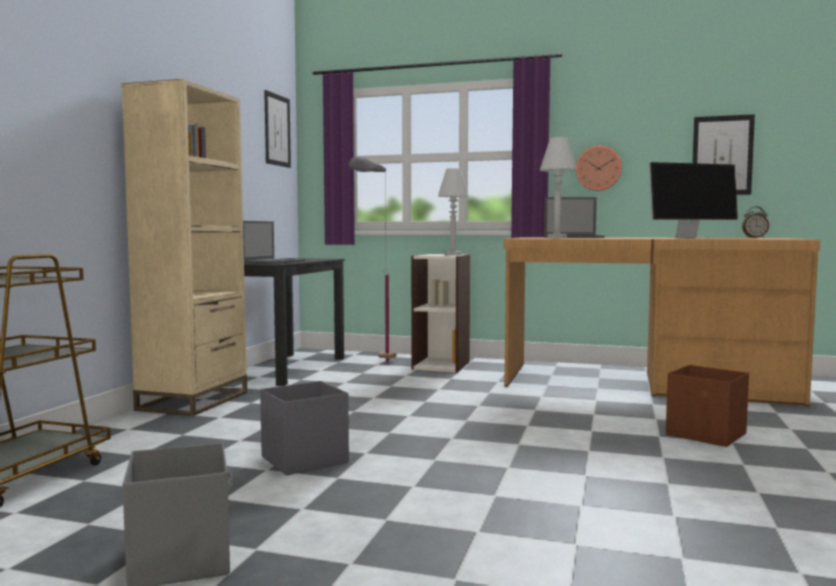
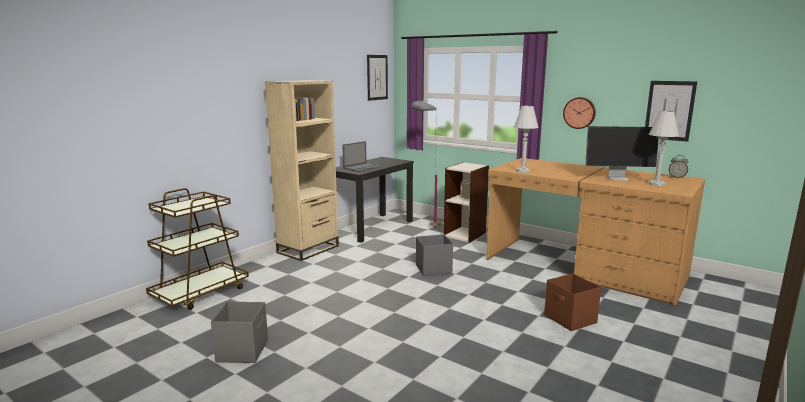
camera: 20 degrees right, 10 degrees up
grey storage box [260,381,349,475] -> grey storage box moved to [416,234,453,276]
white table lamp [438,168,469,255] -> white table lamp moved to [649,111,679,186]
laptop [544,197,605,238] -> none

